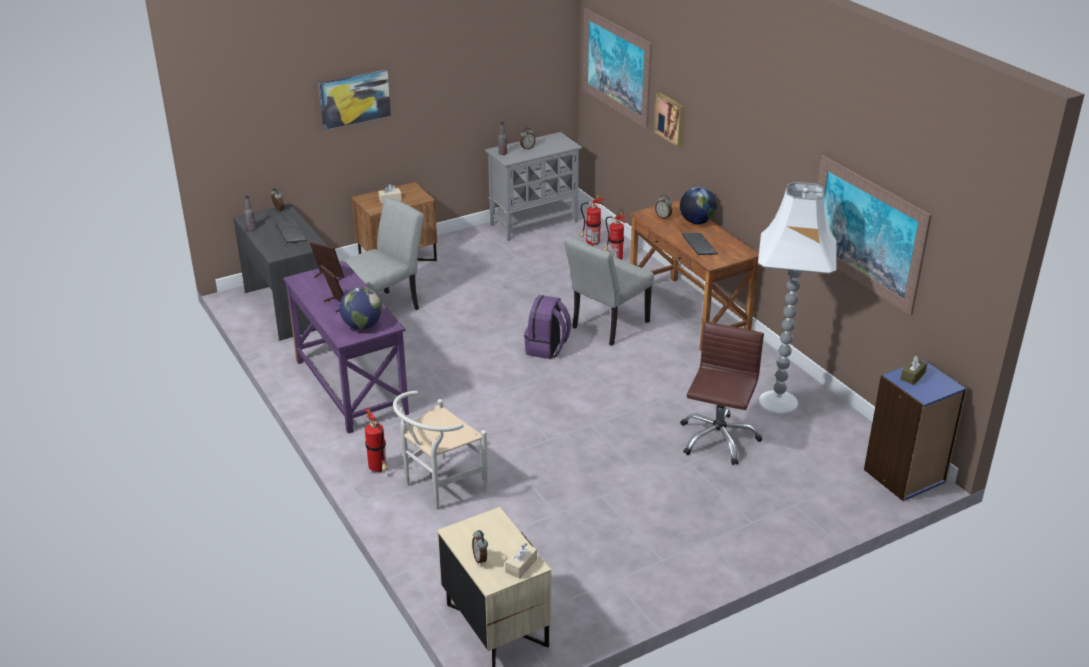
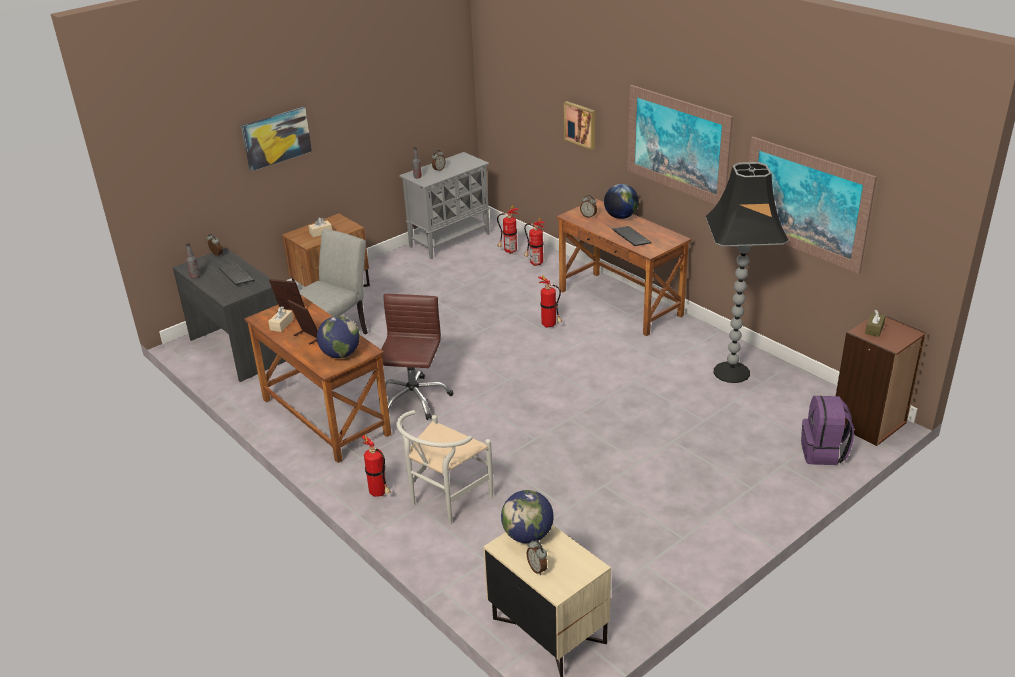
camera: 10 degrees left, 0 degrees up
purple desk [283,262,409,434] -> brown desk [244,295,391,463]
beige tissue box [505,543,537,579] -> beige tissue box moved to [268,306,294,332]
purple backpack [524,295,571,359] -> purple backpack moved to [801,396,854,465]
grey chair [564,236,654,346] -> fire extinguisher [538,275,562,328]
picture [583,8,652,129] -> picture moved to [627,85,733,205]
brown office chair [680,322,764,465] -> brown office chair moved to [381,294,453,420]
white floor lamp [758,182,836,414] -> black floor lamp [705,162,789,383]
blue bookcase [864,359,968,501] -> brown bookcase [836,312,926,446]
none -> globe [501,490,554,543]

